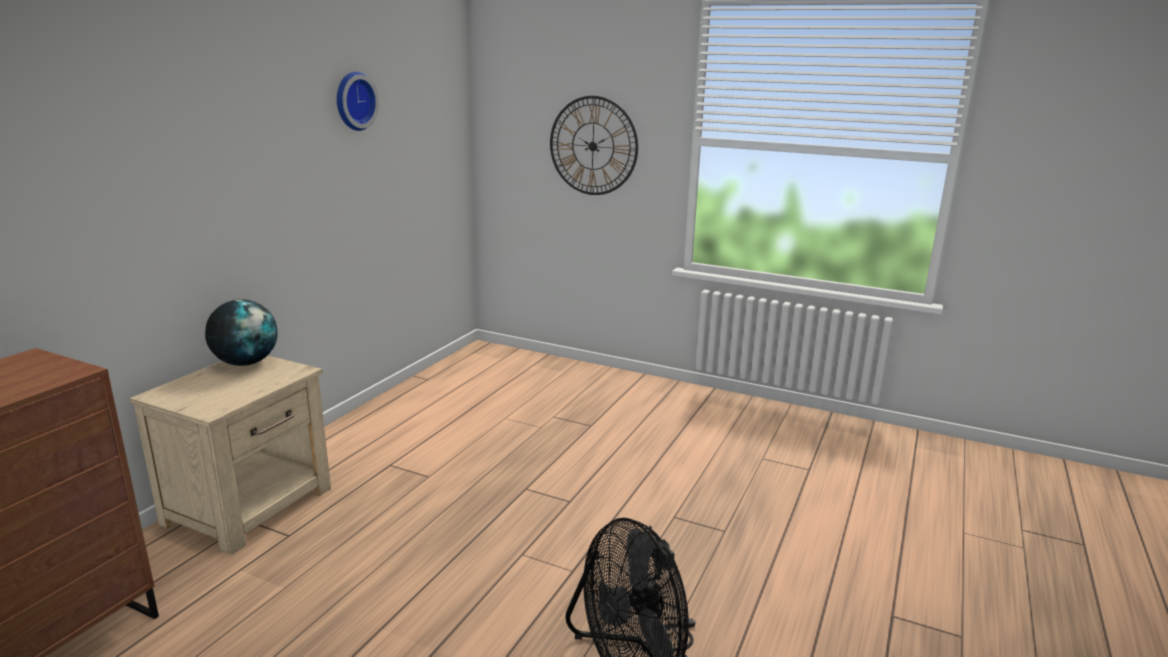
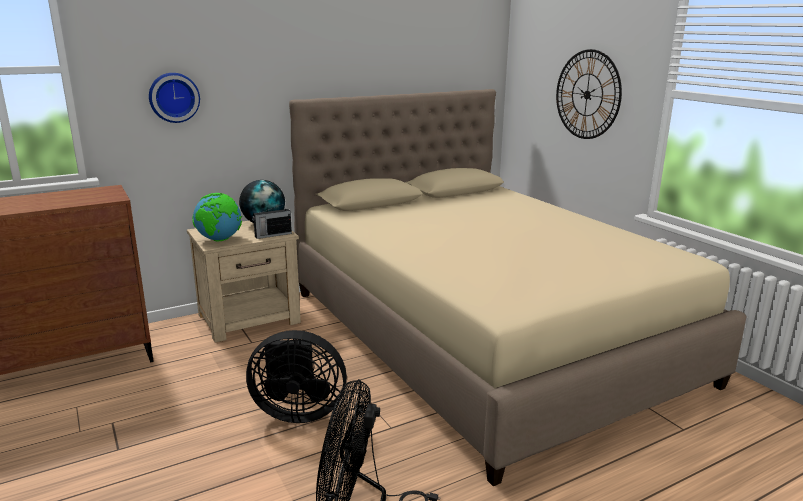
camera: 35 degrees right, 0 degrees up
wall clock [337,72,379,131] -> wall clock moved to [149,73,200,123]
none -> globe [192,193,242,241]
none -> black fan [246,330,347,423]
none -> radio [252,204,292,239]
none -> beige bed [289,89,747,486]

